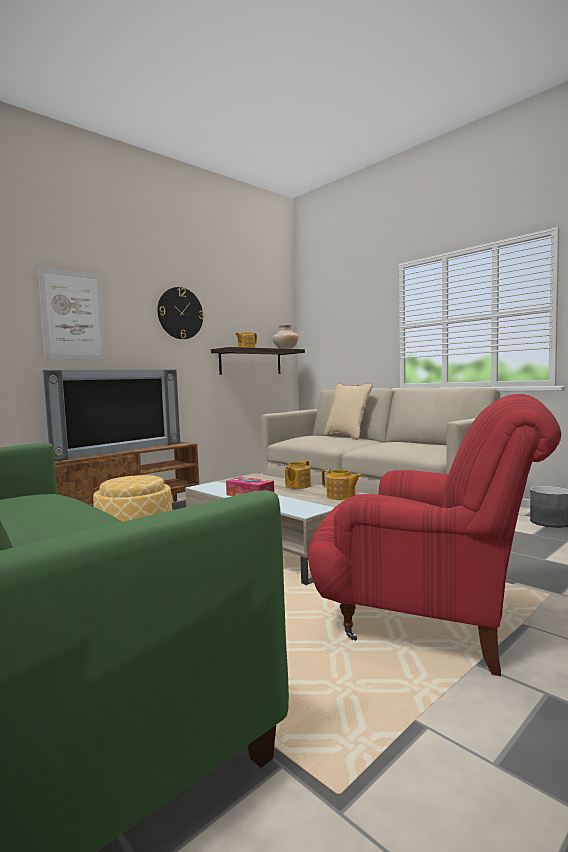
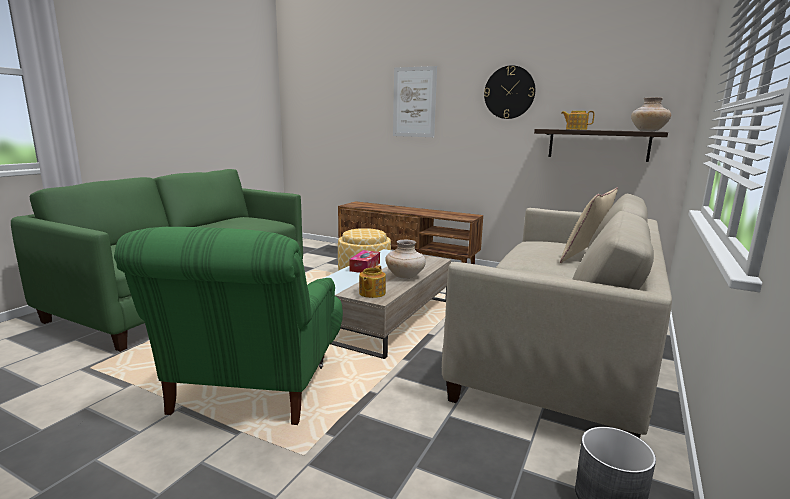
camera: 70 degrees right, 10 degrees up
television [40,370,180,461] -> none
teapot [285,461,311,489] -> beige vase [385,240,426,279]
red armchair [308,394,561,676] -> green armchair [114,227,343,425]

